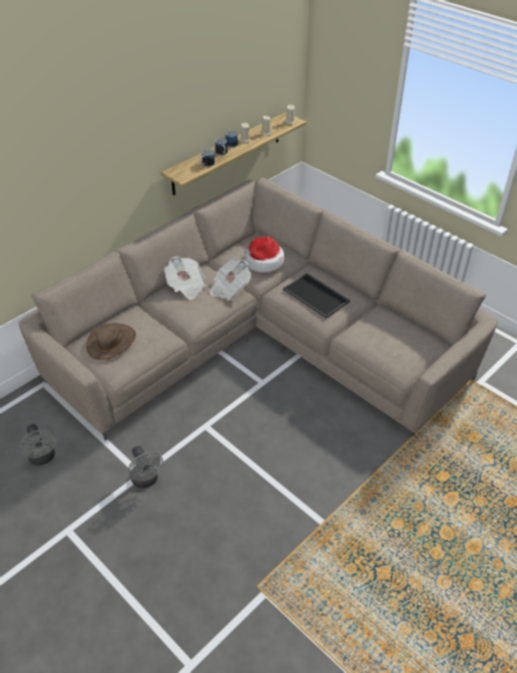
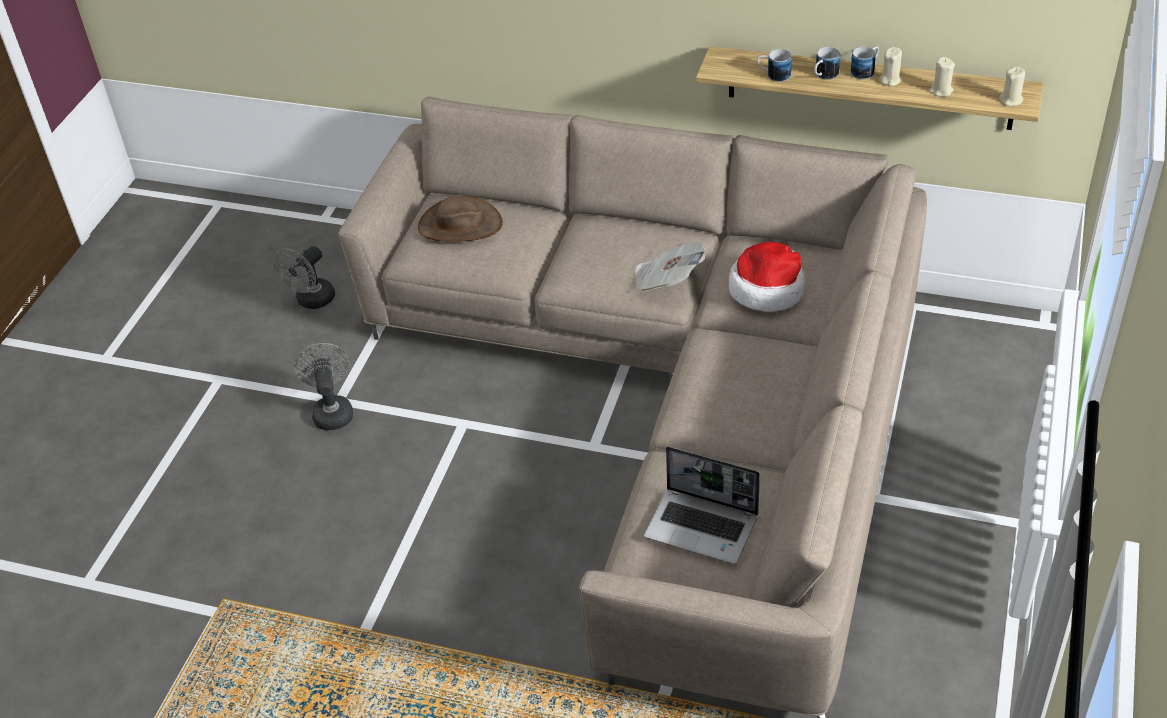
camera: 65 degrees right, 0 degrees up
grey fan [128,446,163,488] -> grey fan turned 135 degrees clockwise [294,343,353,431]
newspaper [164,256,207,300] -> none
tray [283,273,350,318] -> none
none -> laptop [644,446,760,564]

